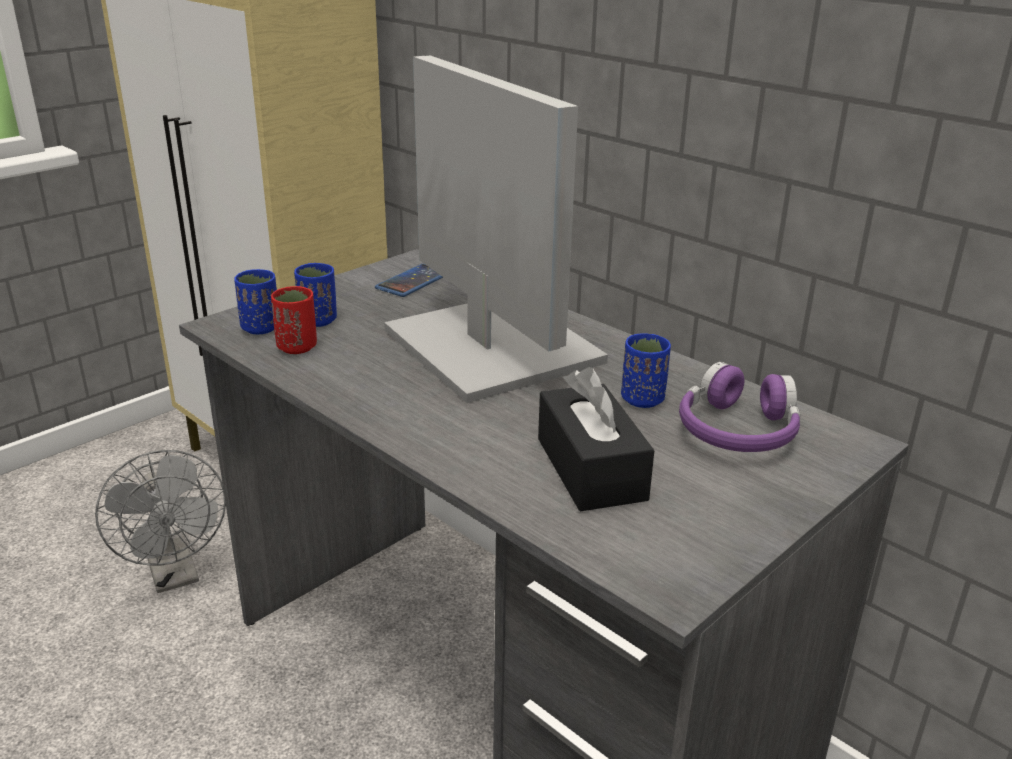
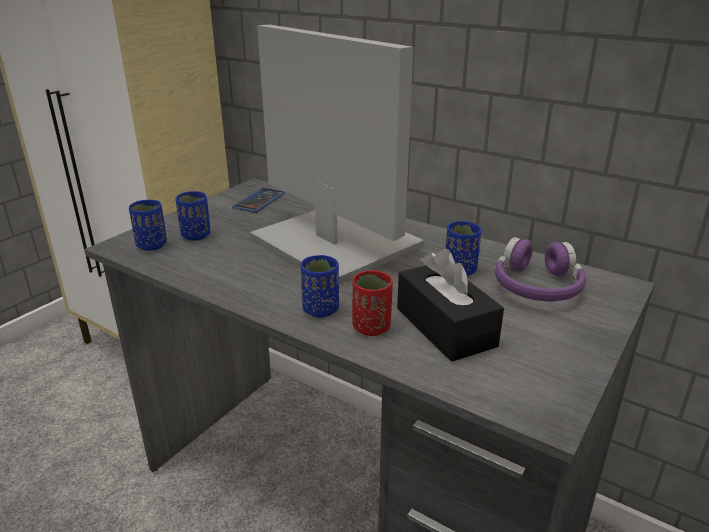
camera: 10 degrees left, 0 degrees up
grey fan [95,450,226,593] -> none
red cup [271,286,317,354] -> red cup moved to [352,270,393,336]
none -> blue cup [301,255,339,317]

